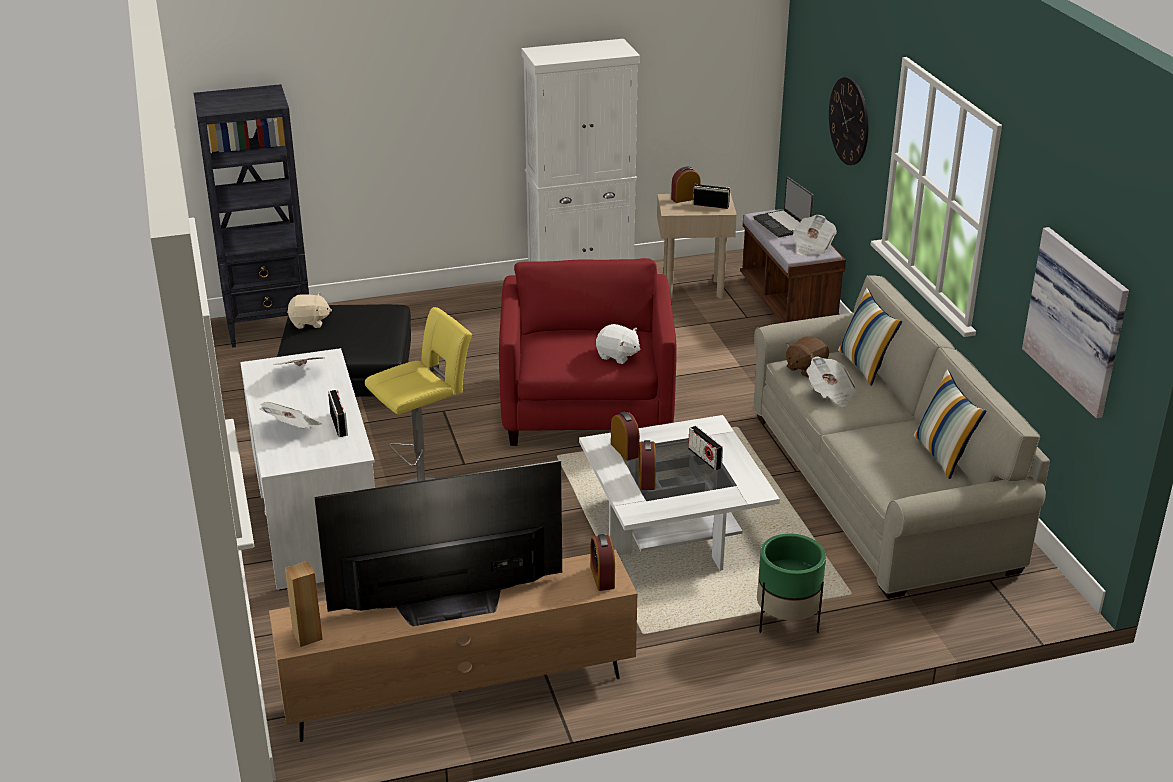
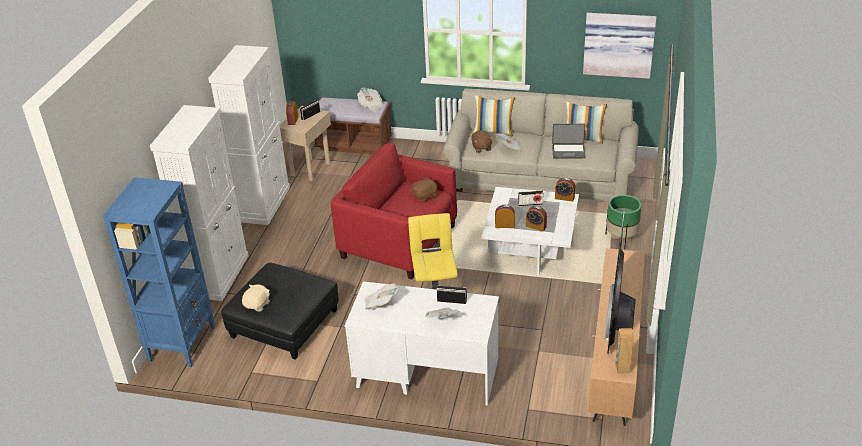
camera: 60 degrees left, 5 degrees up
black bookcase [194,84,309,348] -> blue bookcase [103,177,215,367]
alarm clock [591,534,615,591] -> alarm clock moved to [555,178,575,202]
white plush toy [596,324,641,364] -> brown plush toy [412,177,438,203]
laptop [753,177,814,237] -> laptop moved to [552,124,586,158]
wall clock [829,77,868,165] -> none
none -> white cabinet [150,105,249,301]

